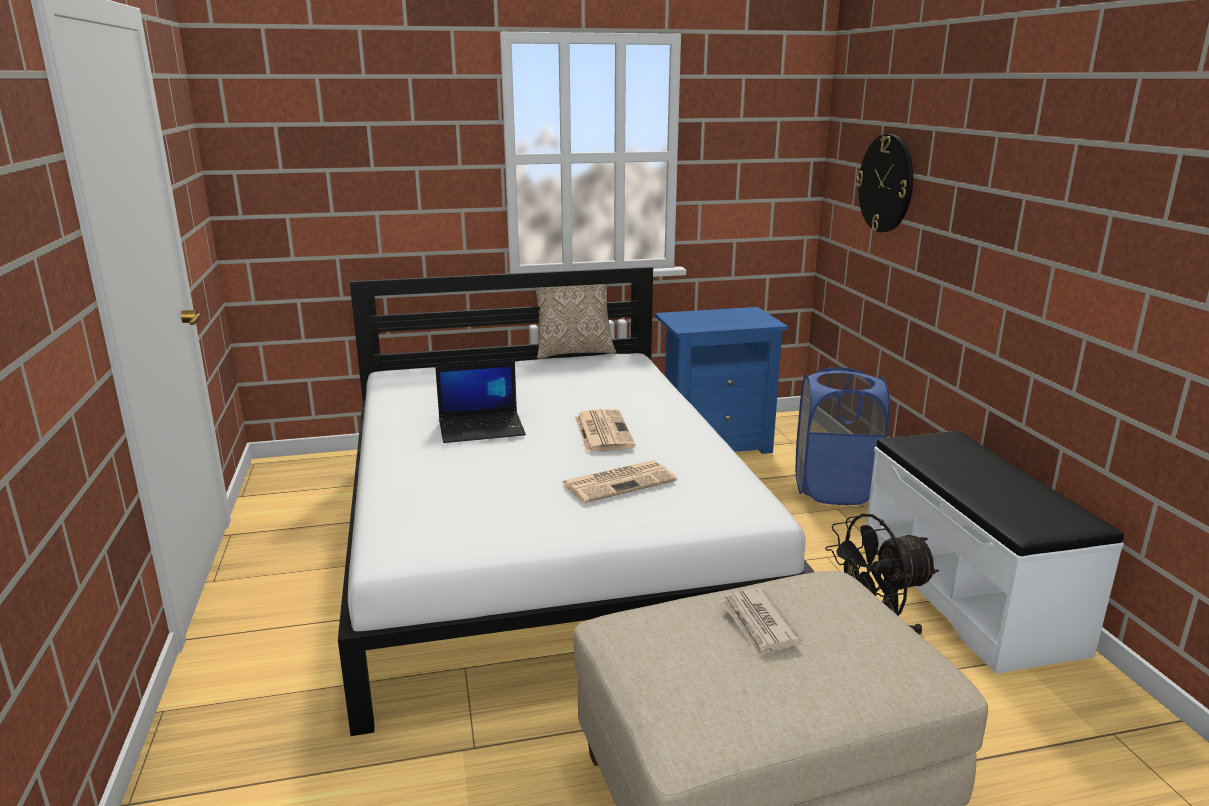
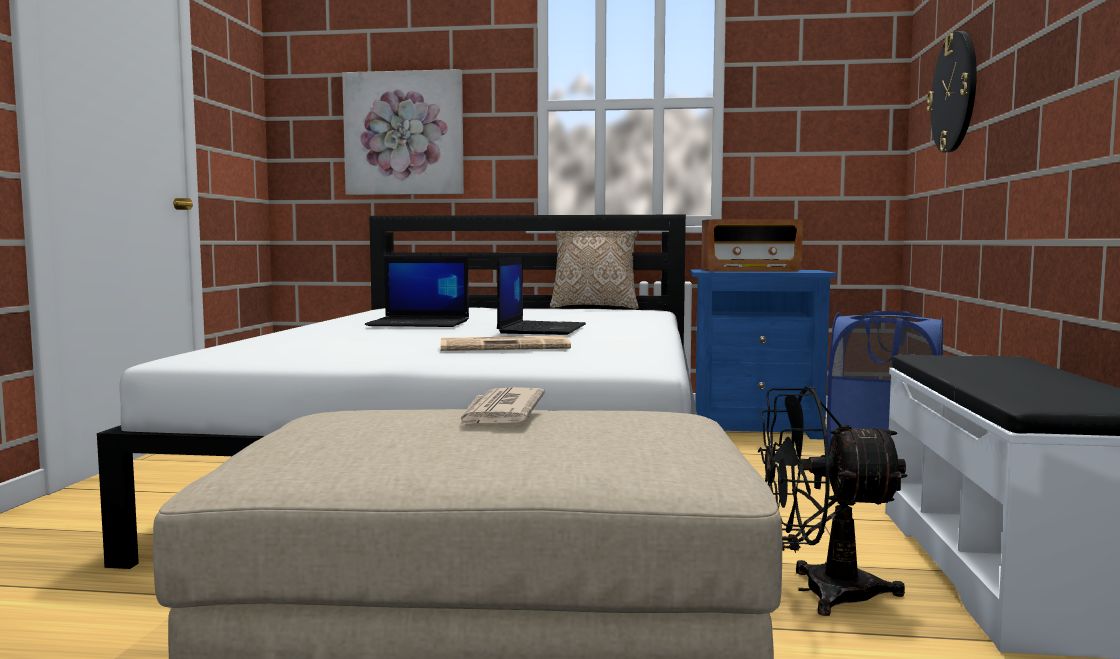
camera: 20 degrees right, 15 degrees down
newspaper [575,409,635,452] -> laptop [497,257,586,335]
none -> picture [342,69,464,195]
none -> radio [701,219,803,271]

